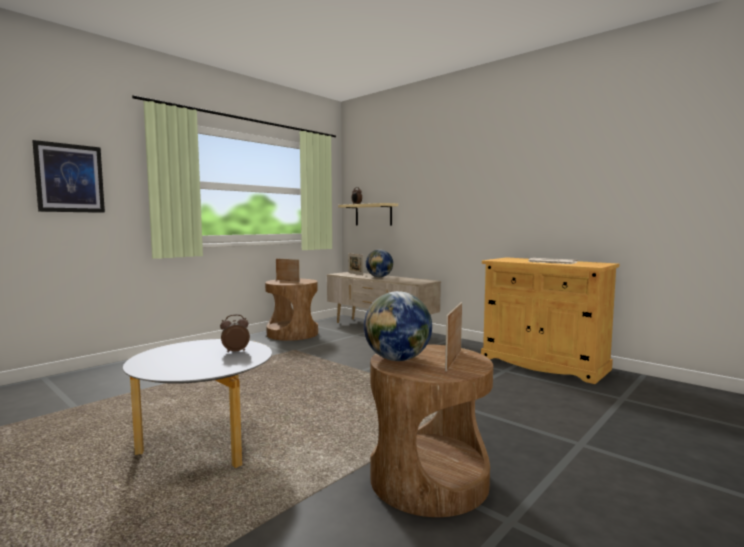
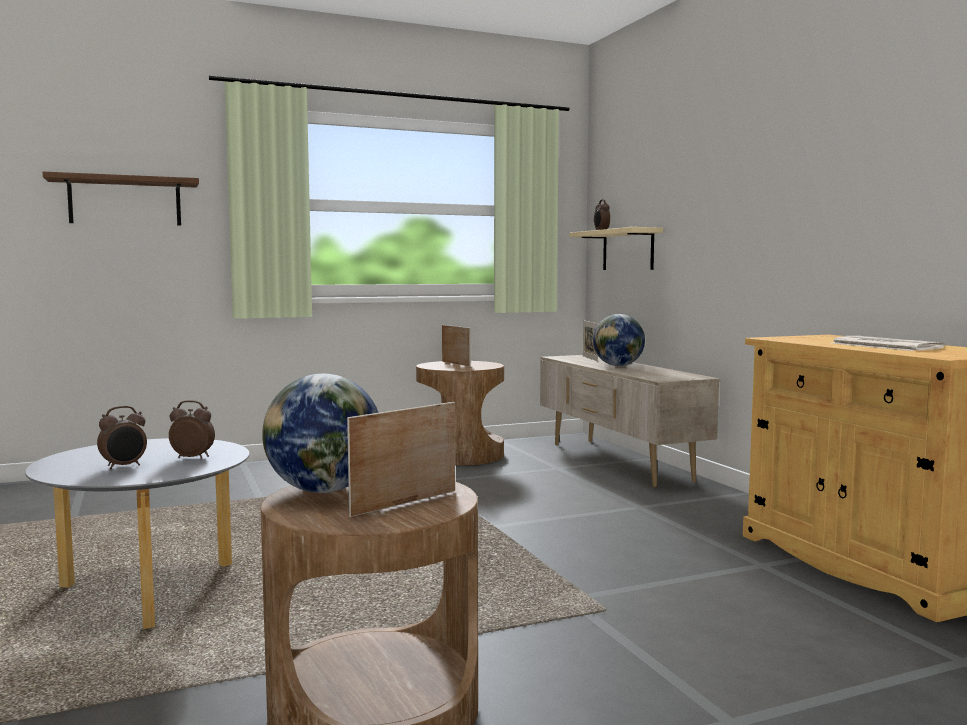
camera: 25 degrees right, 0 degrees up
picture [32,140,105,213] -> brown shelf [43,172,199,226]
none -> alarm clock [97,406,147,469]

